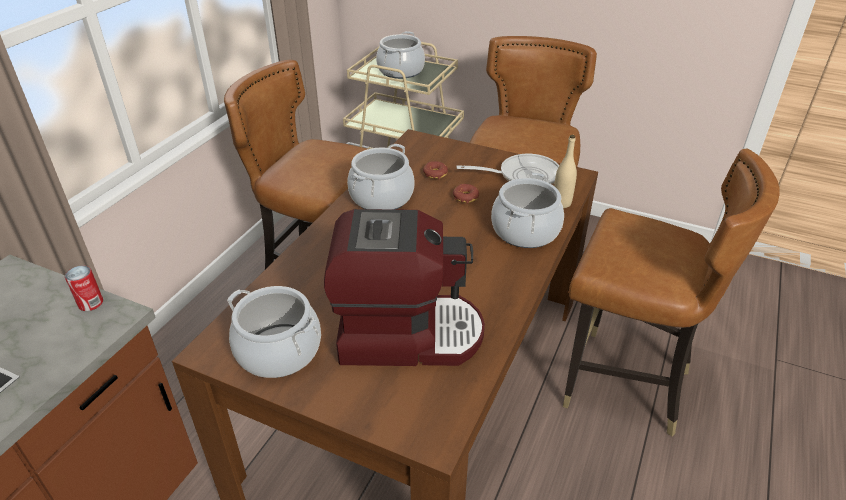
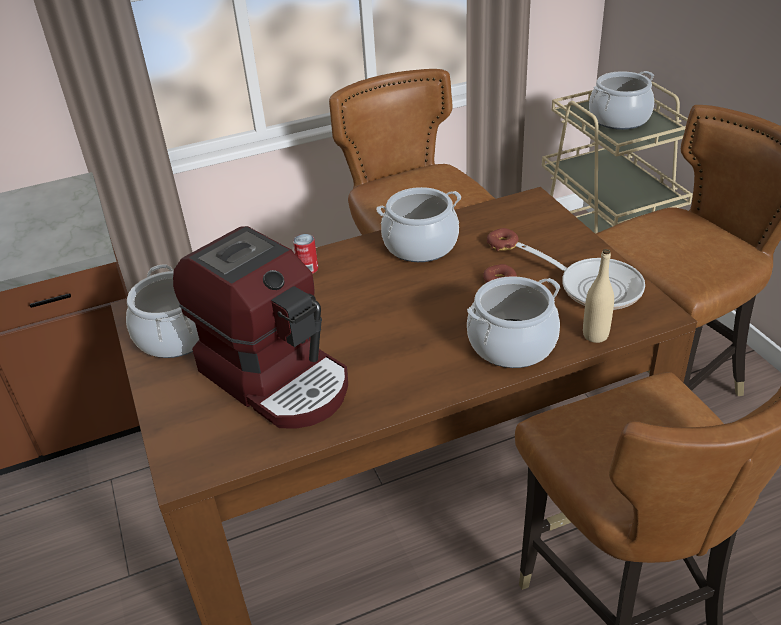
camera: 45 degrees right, 0 degrees up
can [65,266,103,311] -> can moved to [293,234,318,274]

